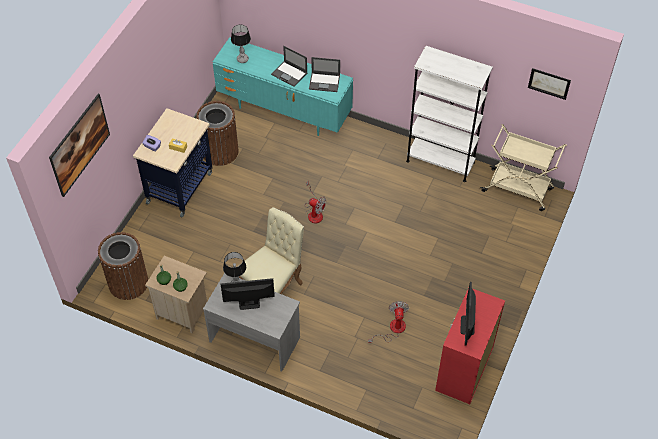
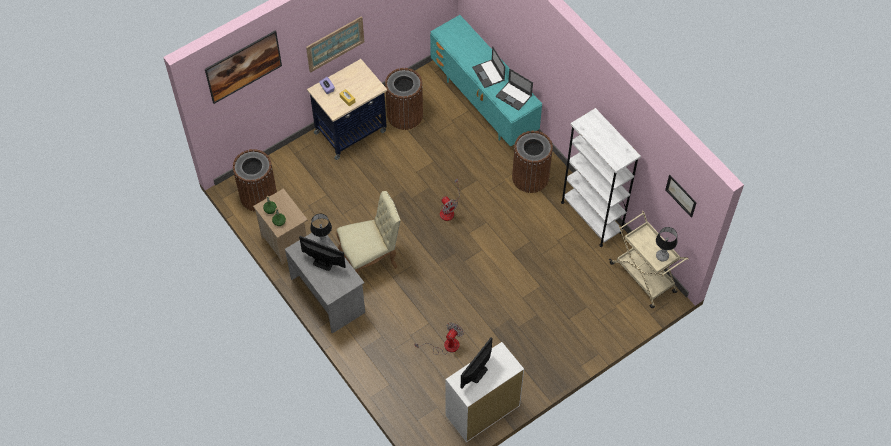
camera: 30 degrees right, 5 degrees up
table lamp [231,25,251,63] -> table lamp moved to [656,227,677,261]
red cabinet [435,288,505,404] -> white cabinet [446,342,524,442]
none -> picture [306,16,364,73]
none -> brown trash can [512,131,553,193]

